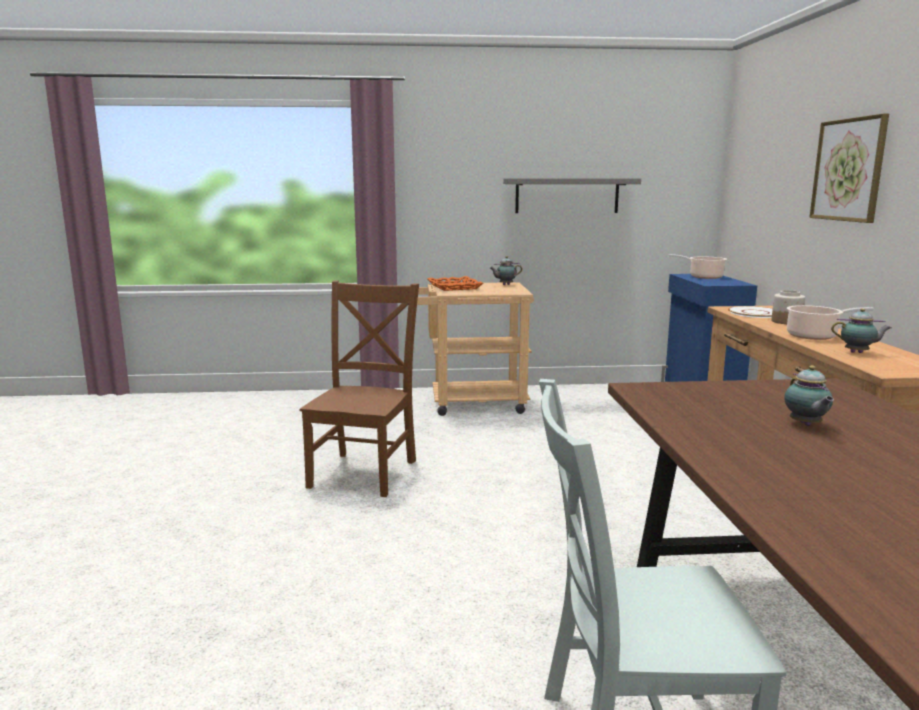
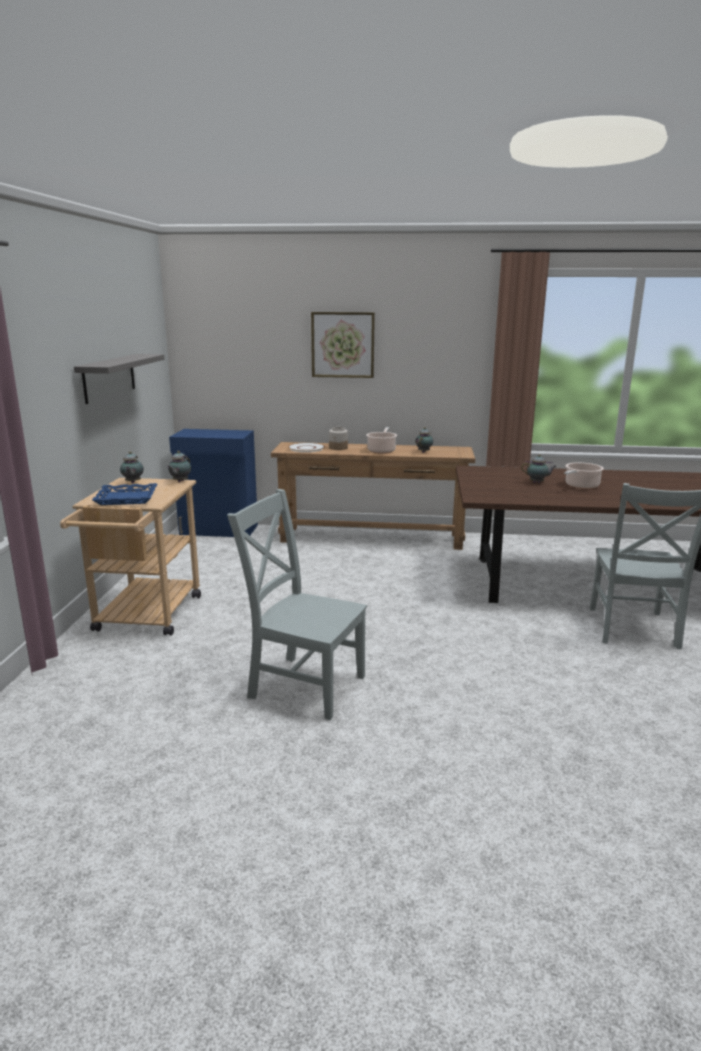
camera: 80 degrees left, 5 degrees up
brown chair [300,281,419,497] -> grey chair [227,489,367,720]
orange tray [428,276,483,291] -> blue tray [92,483,157,505]
cooking pot [668,254,727,279] -> cooking pot moved to [564,462,604,489]
none -> teapot [167,451,191,482]

